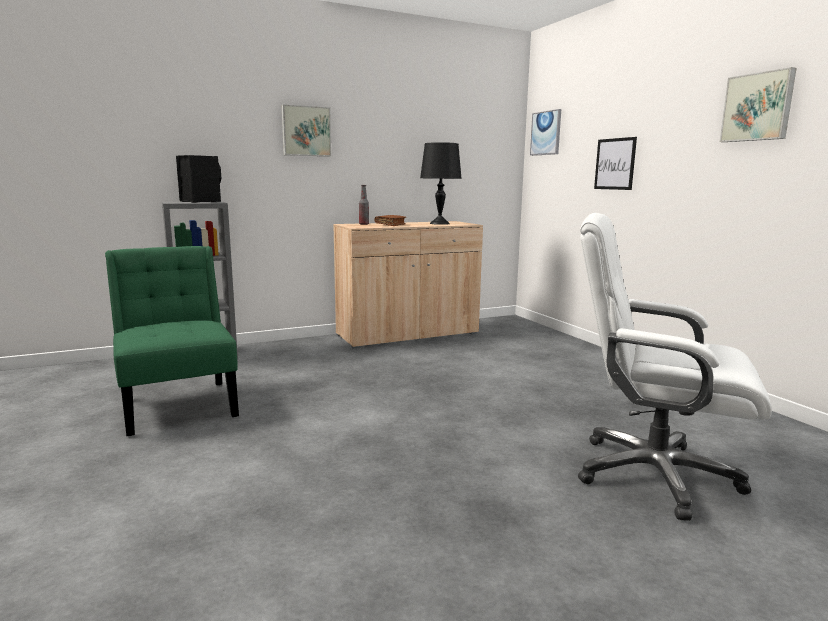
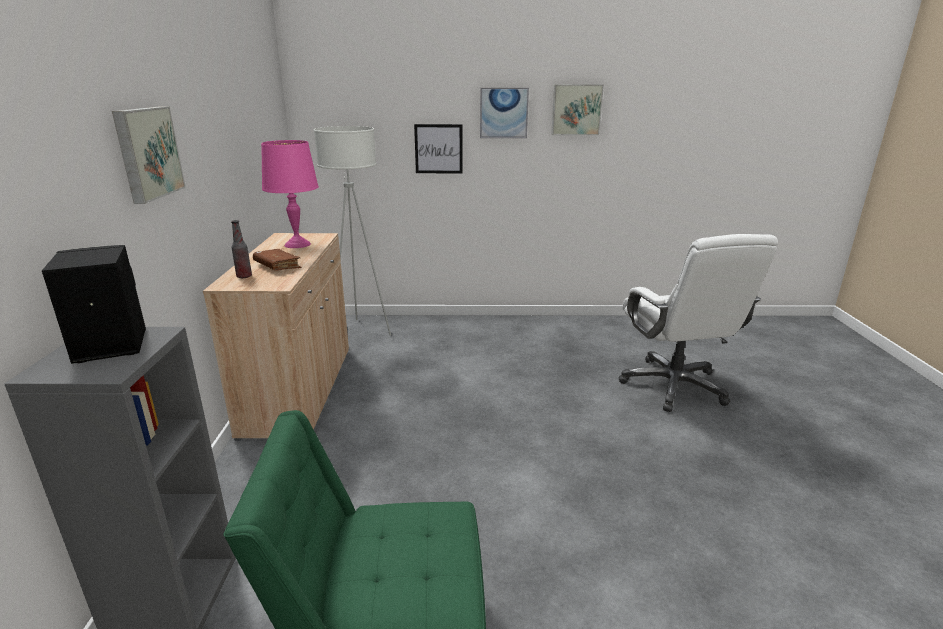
camera: 65 degrees left, 10 degrees up
black table lamp [420,142,462,225] -> pink table lamp [261,140,319,248]
picture [530,109,561,156] -> picture moved to [480,88,529,138]
white office chair [578,213,772,521] -> white office chair turned 60 degrees counterclockwise [619,234,778,412]
none -> white floor lamp [314,126,391,335]

